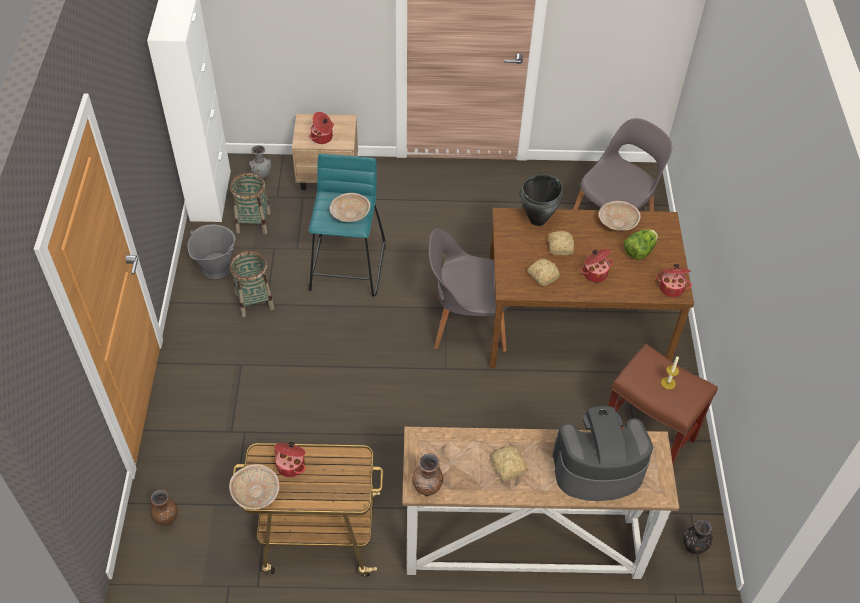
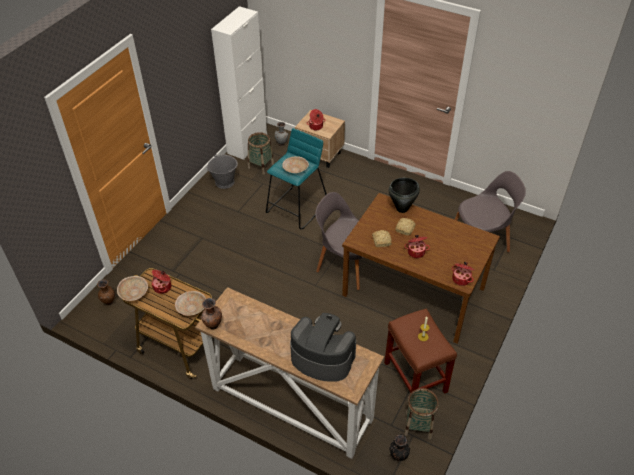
camera: 30 degrees right, 5 degrees down
basket [230,251,274,317] -> basket moved to [404,388,439,440]
bread [491,446,528,481] -> none
beige bowl [598,201,641,231] -> beige bowl moved to [175,291,206,316]
lettuce [624,229,658,260] -> none

